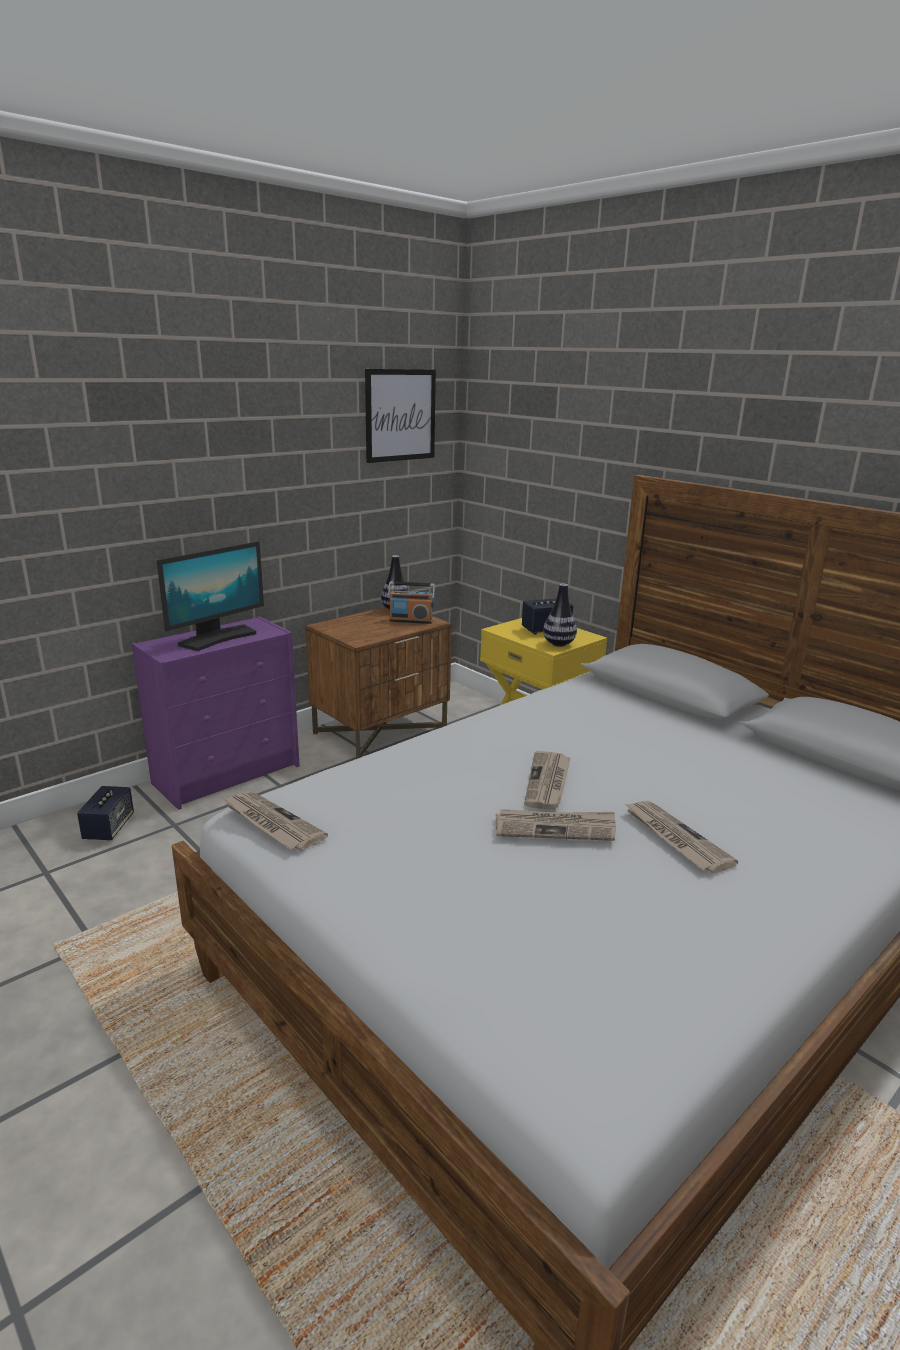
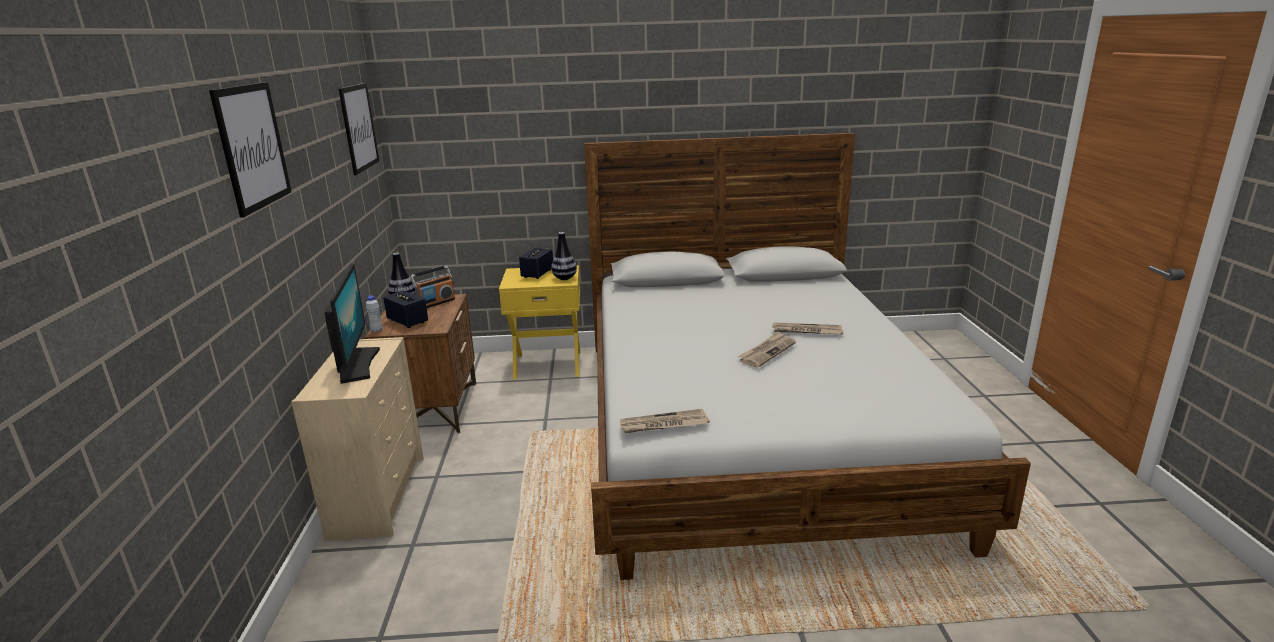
camera: 50 degrees left, 0 degrees up
speaker [77,786,134,841] -> speaker moved to [383,290,428,328]
purple dresser [132,616,300,810] -> beige dresser [291,337,424,541]
newspaper [524,751,571,810] -> none
none -> picture [209,82,292,218]
none -> white bottle [366,295,382,333]

